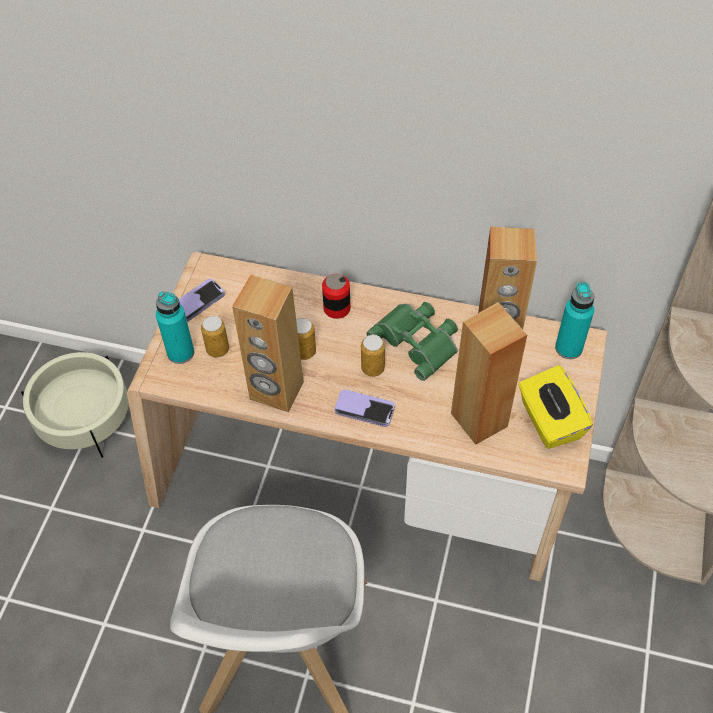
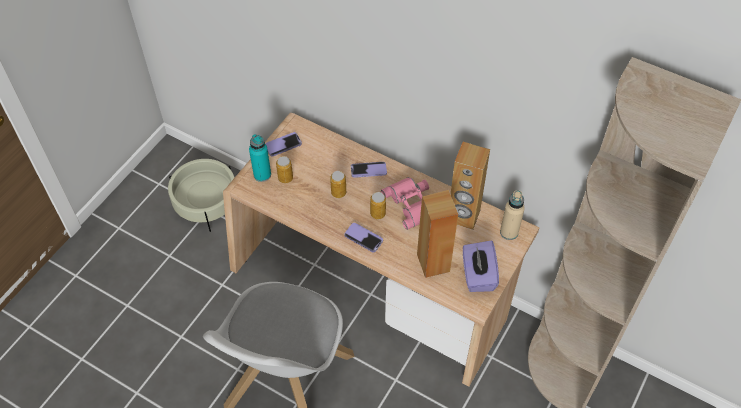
camera: 15 degrees right, 0 degrees up
brown speaker [232,275,304,412] -> none
can [322,274,351,319] -> phone [351,162,387,178]
green binoculars [366,302,458,381] -> pink binoculars [381,177,429,230]
yellow tissue box [518,365,593,449] -> purple tissue box [463,240,499,292]
turquoise bottle [555,282,594,359] -> beige bottle [500,190,525,240]

